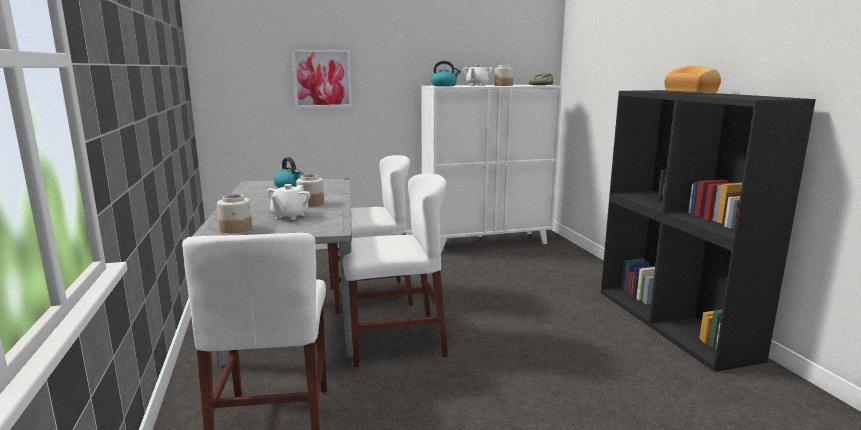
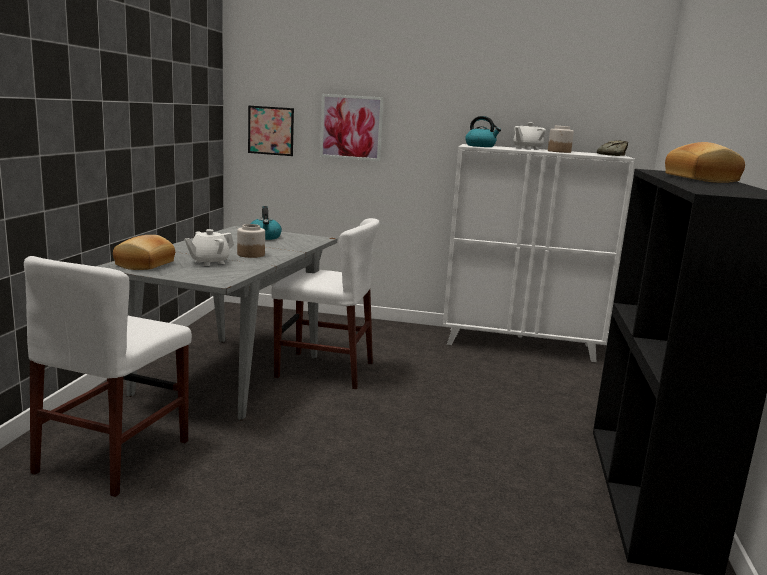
camera: 25 degrees right, 0 degrees up
jar [217,194,252,233] -> bread [113,235,175,270]
white chair [343,174,448,367] -> none
none -> picture [248,105,294,156]

